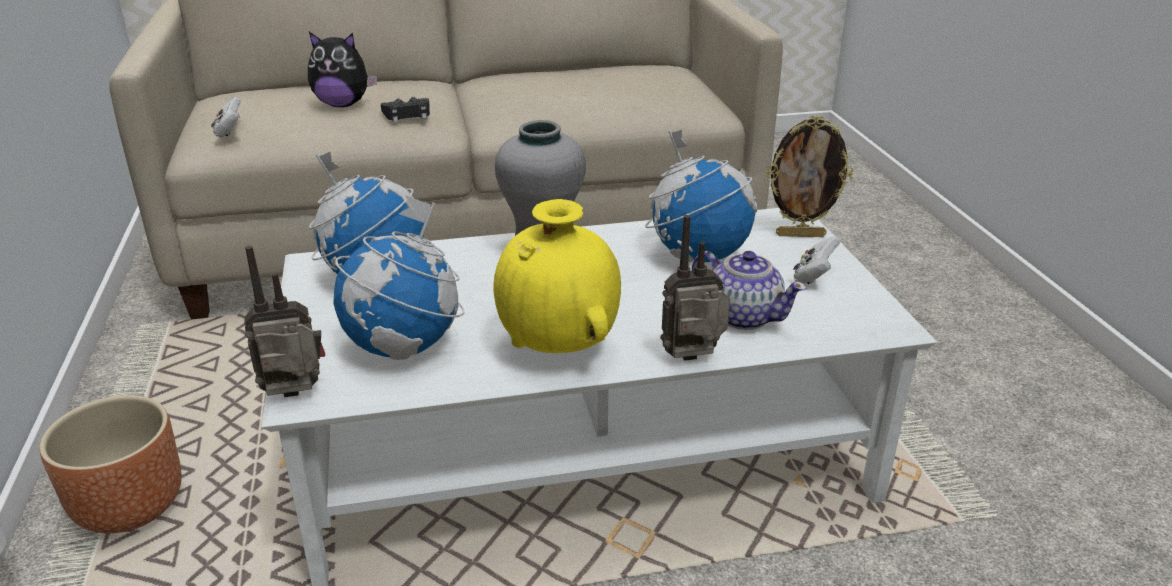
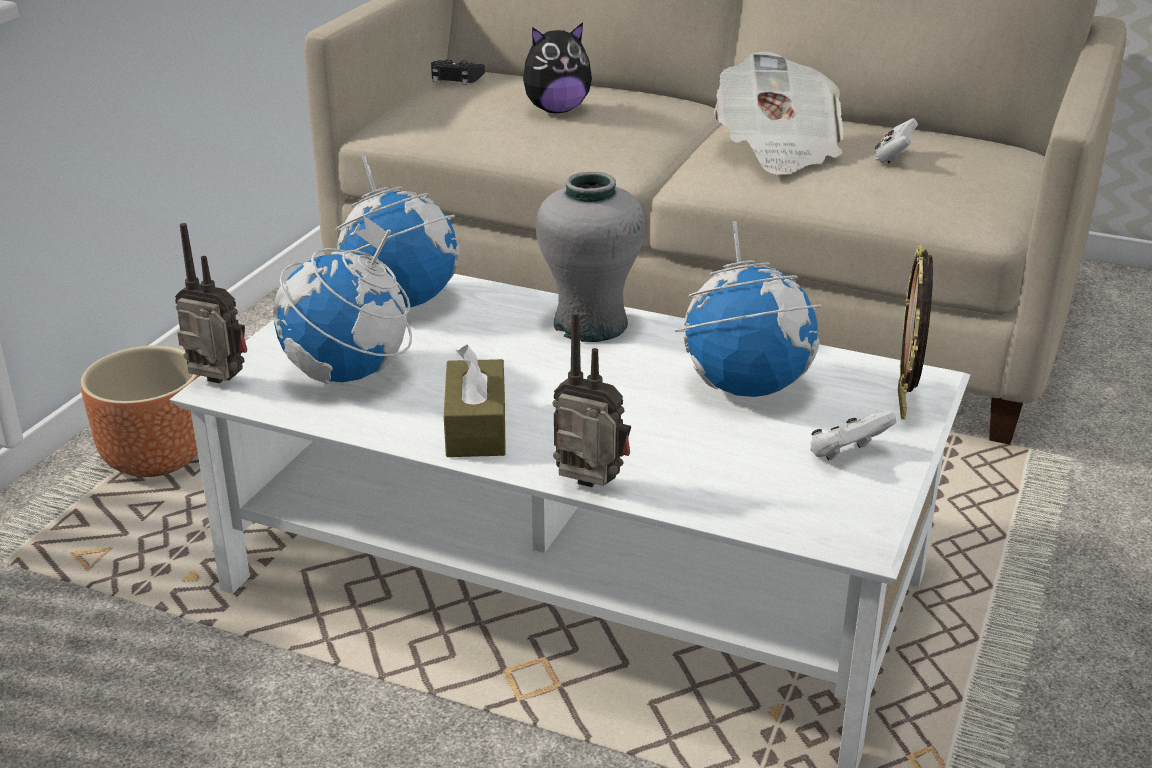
camera: 35 degrees right, 0 degrees up
white game controller [211,97,241,138] -> white game controller moved to [875,118,918,163]
plush toy [308,32,377,107] -> plush toy turned 60 degrees counterclockwise [523,22,592,113]
black game controller [381,97,430,122] -> black game controller moved to [431,58,485,85]
yellow vase [493,199,621,353] -> brown tissue box [444,345,506,457]
teapot [692,251,807,330] -> none
picture frame [766,115,853,237] -> picture frame turned 60 degrees clockwise [898,245,933,419]
none -> newspaper [714,51,843,175]

